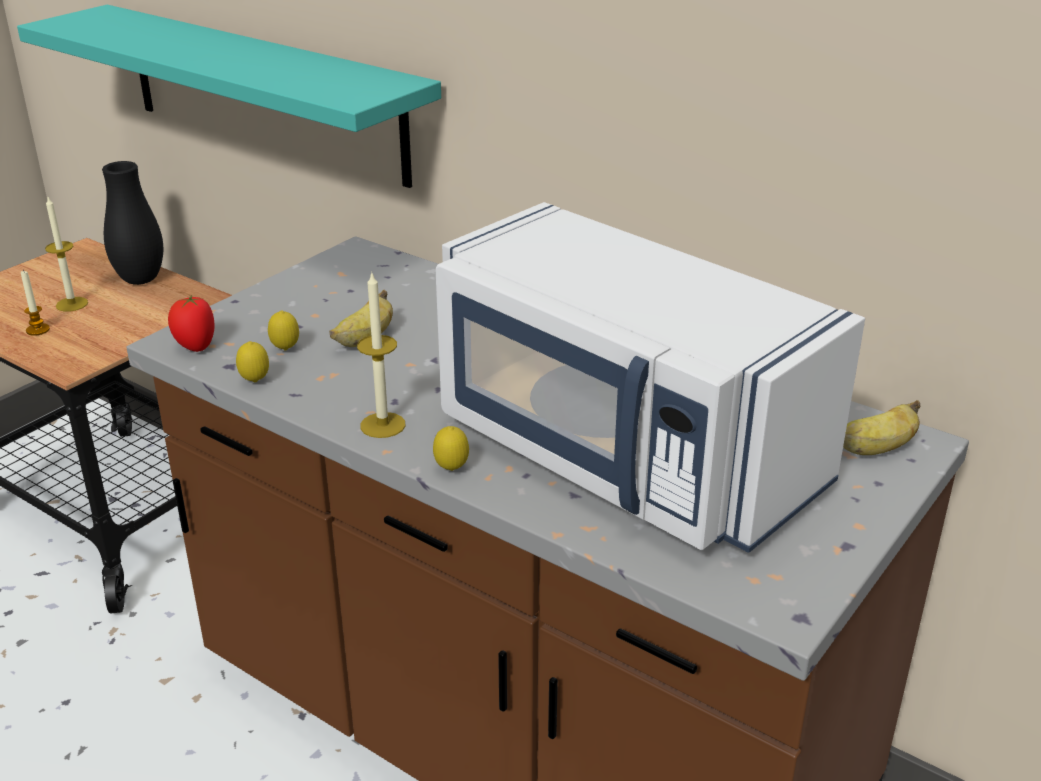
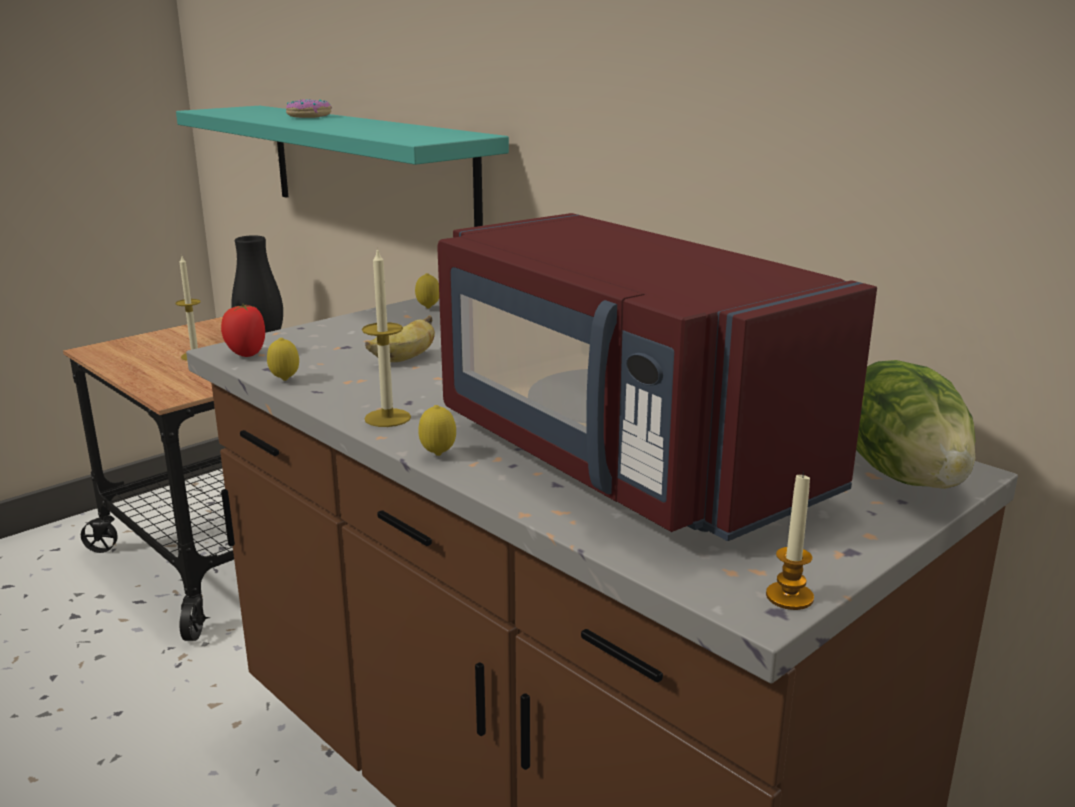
camera: 10 degrees right, 10 degrees down
candle [21,270,50,336] -> candle moved to [766,472,814,610]
lemon [268,311,299,350] -> lemon moved to [415,273,439,309]
white microwave [436,202,865,553] -> red microwave [437,213,877,541]
banana [843,400,920,455] -> lettuce [856,360,975,489]
none -> donut [286,99,332,118]

